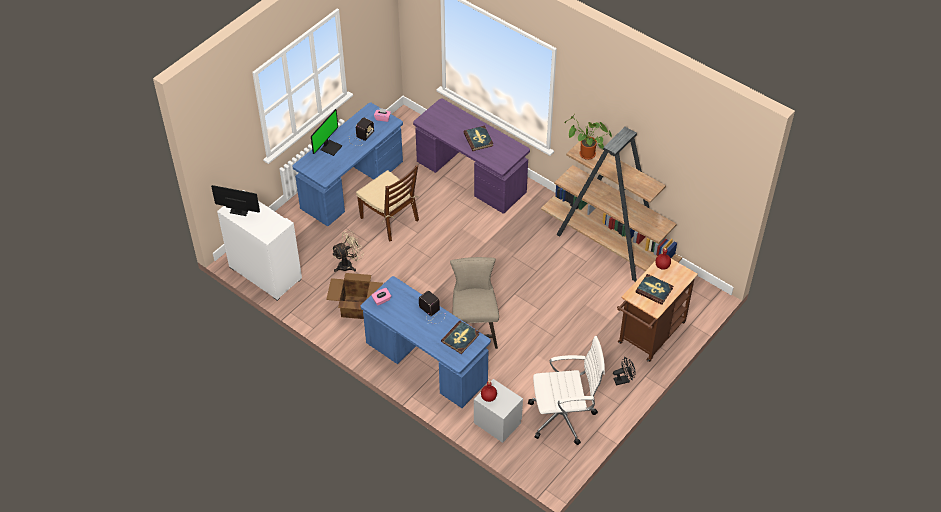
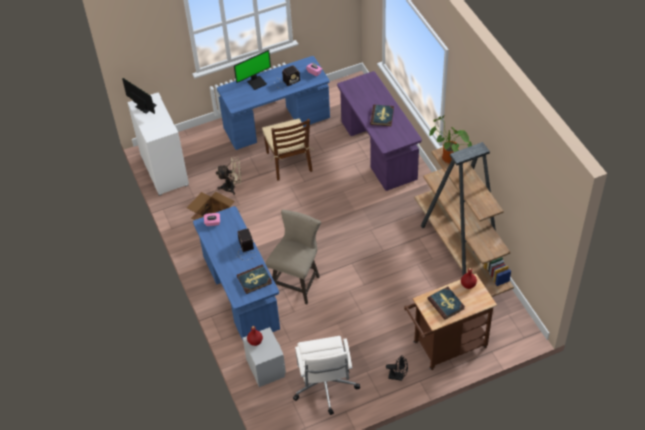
camera: 30 degrees right, 0 degrees up
white office chair [528,336,605,445] -> white office chair turned 60 degrees clockwise [293,336,360,415]

